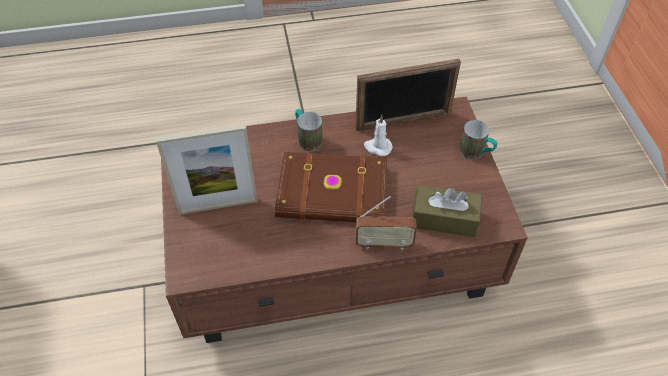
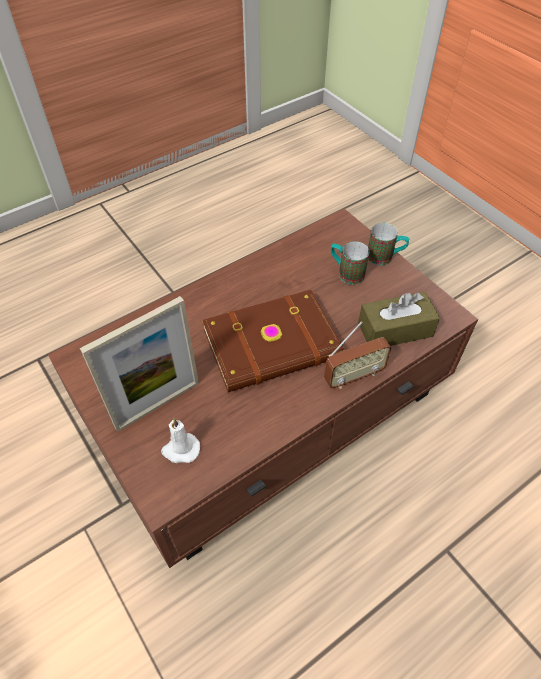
camera: 25 degrees left, 0 degrees up
mug [295,109,322,151] -> mug moved to [331,241,369,285]
picture frame [355,59,461,131] -> none
white candle [364,115,393,156] -> white candle moved to [161,418,200,463]

